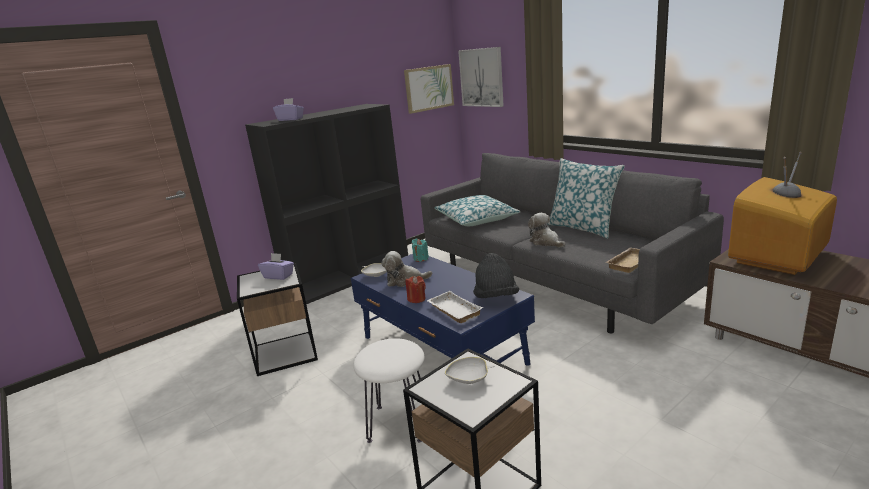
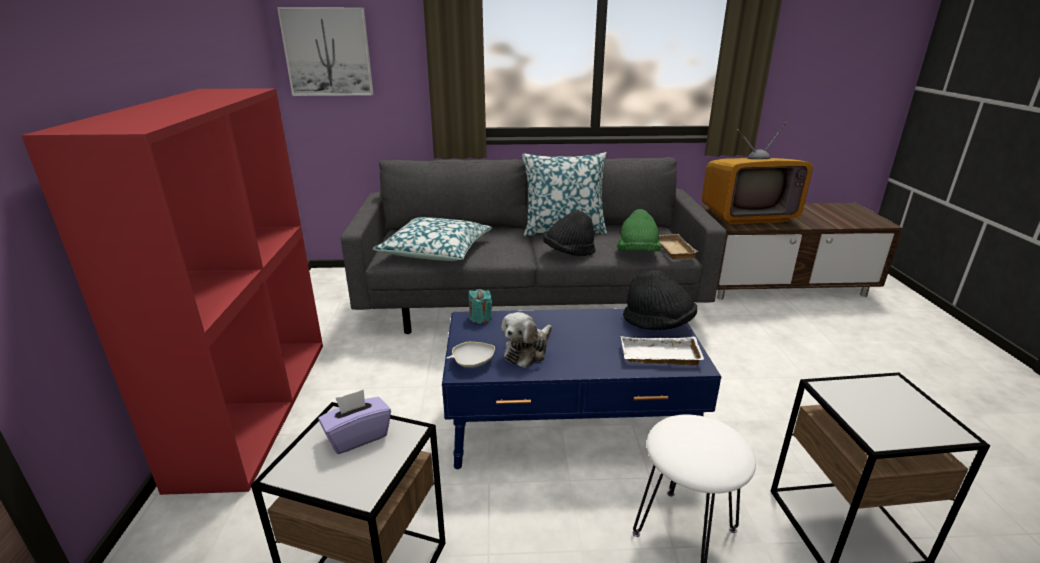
camera: 55 degrees left, 5 degrees up
black bookcase [245,104,408,304] -> red bookcase [21,88,323,495]
purple tissue box [273,98,304,121] -> none
picture [404,64,454,114] -> none
red candle [406,276,426,303] -> none
white bowl [445,357,494,384] -> none
plush toy [528,213,565,247] -> black hat [543,210,595,256]
television [728,152,837,275] -> television turned 90 degrees counterclockwise [702,122,813,224]
none -> green hat [617,209,662,251]

